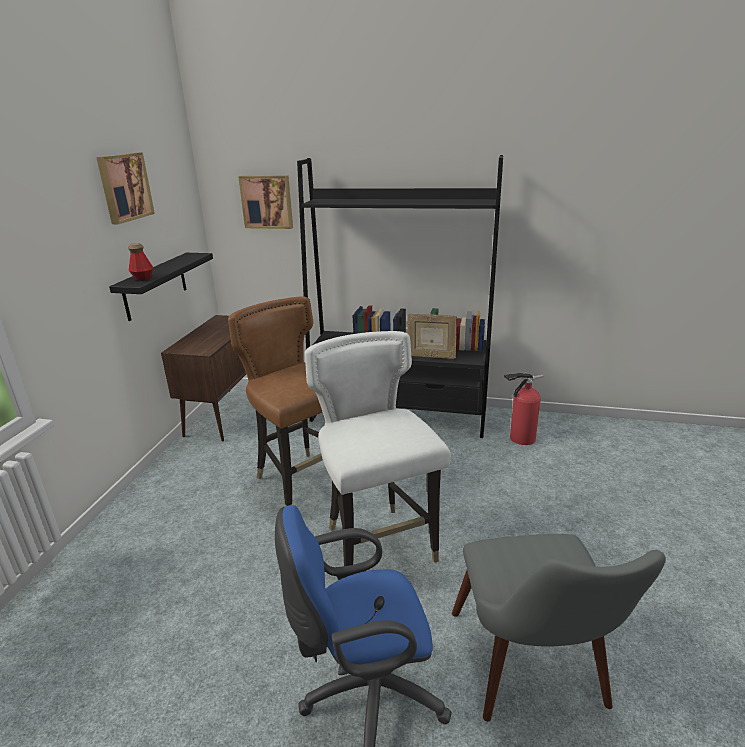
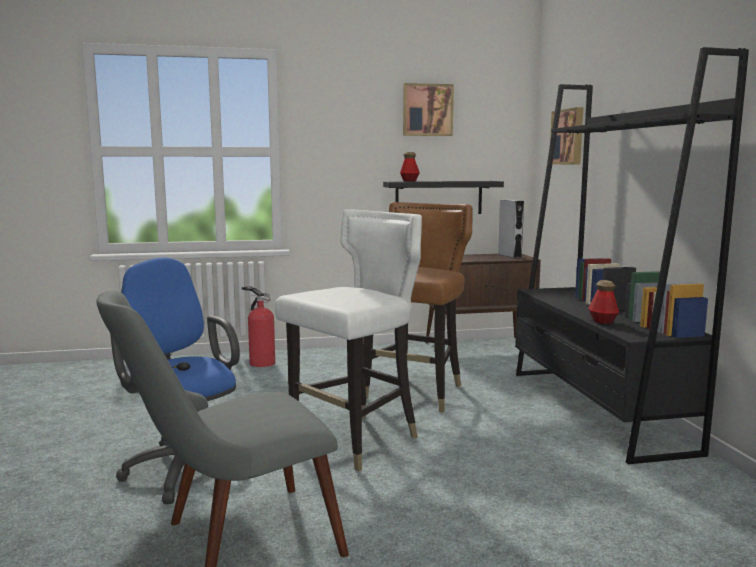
camera: 65 degrees right, 15 degrees down
picture frame [407,314,457,359] -> bottle [588,280,619,324]
fire extinguisher [504,373,543,445] -> fire extinguisher moved to [242,286,275,367]
none -> grey speaker [498,200,524,258]

